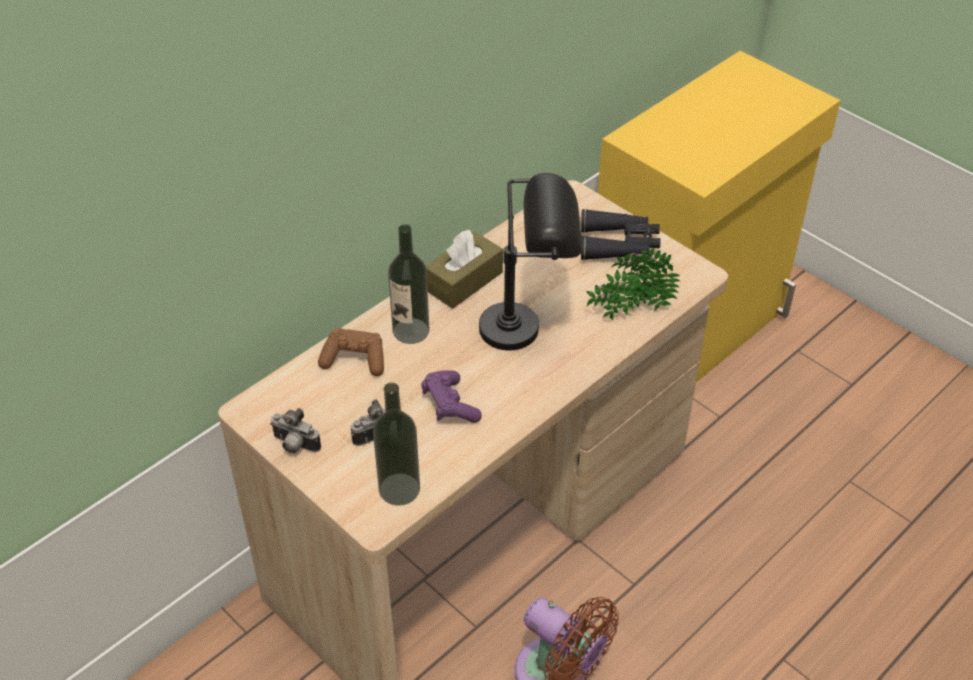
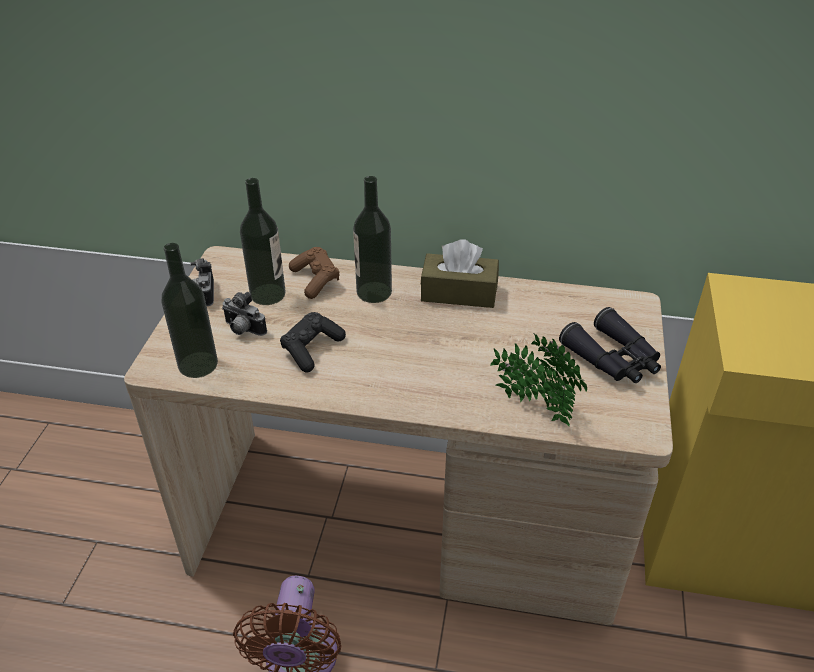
camera: 55 degrees right, 5 degrees down
purple game controller [422,370,482,423] -> black game controller [280,312,346,372]
black table lamp [479,173,582,351] -> none
none -> bottle [240,178,286,305]

